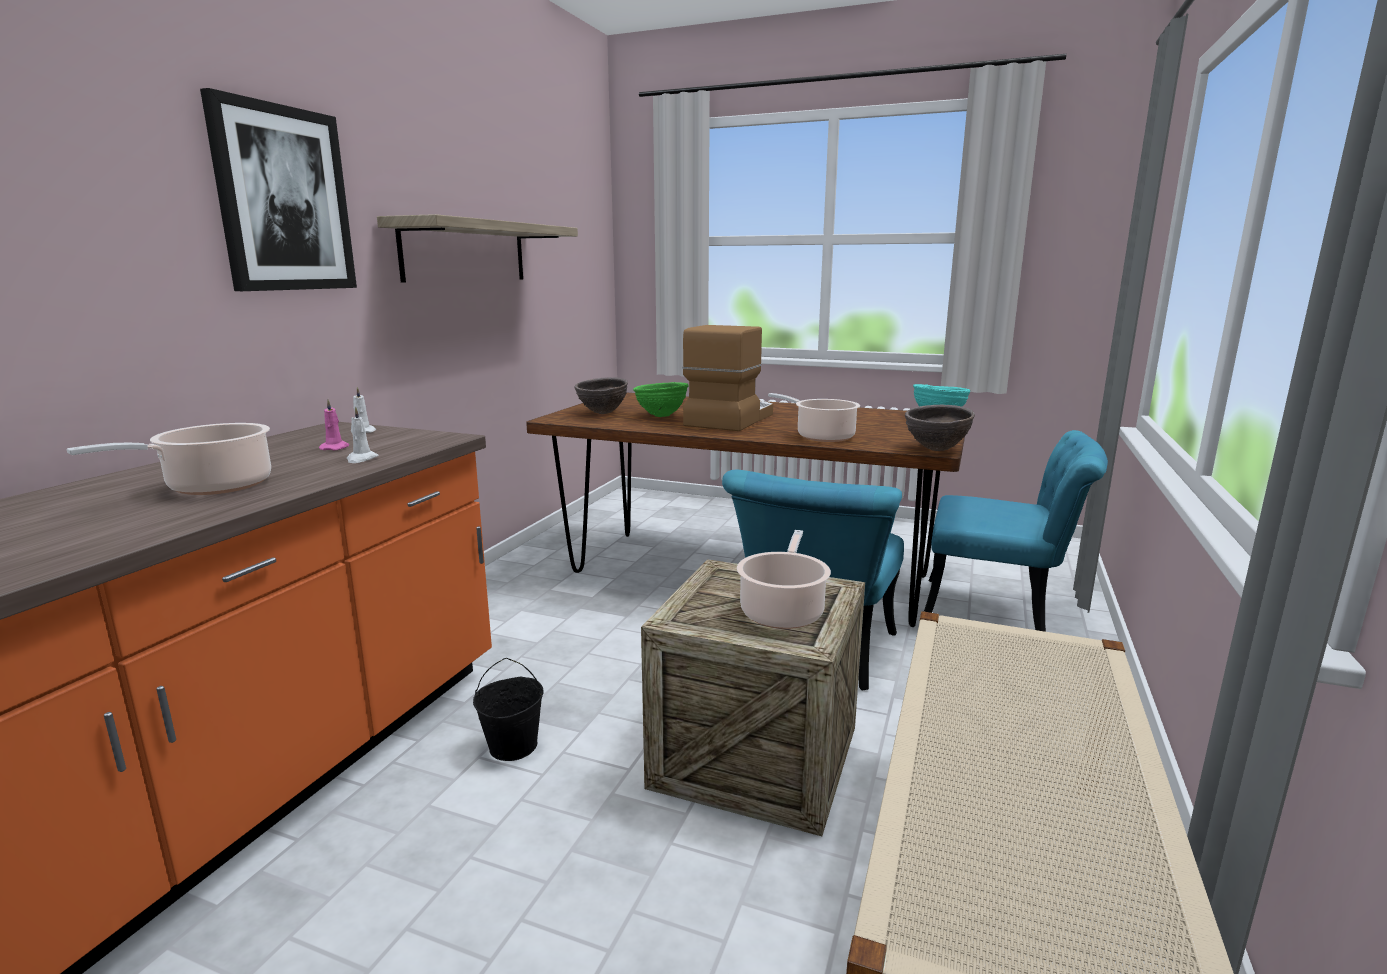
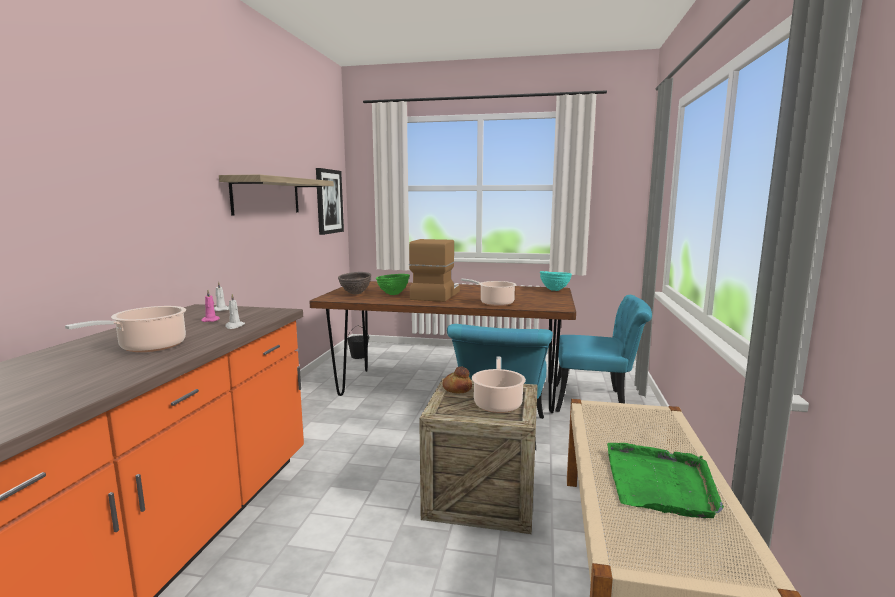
camera: 10 degrees left, 5 degrees down
picture [200,88,357,291] -> picture moved to [316,168,344,235]
black bucket [473,658,544,761] -> black bucket moved to [347,325,369,359]
brown bowl [905,405,975,451] -> none
none -> bread [443,366,472,394]
none -> green tray [607,443,724,518]

